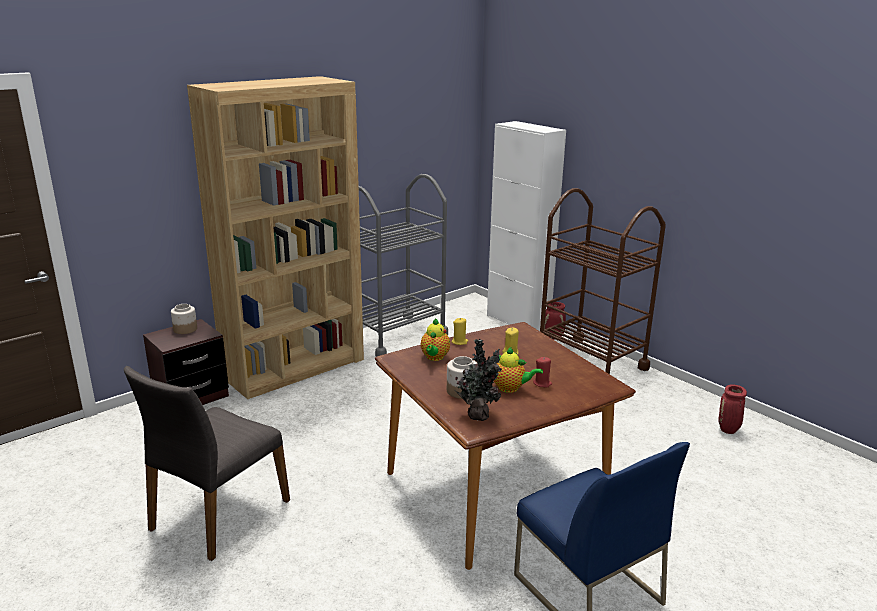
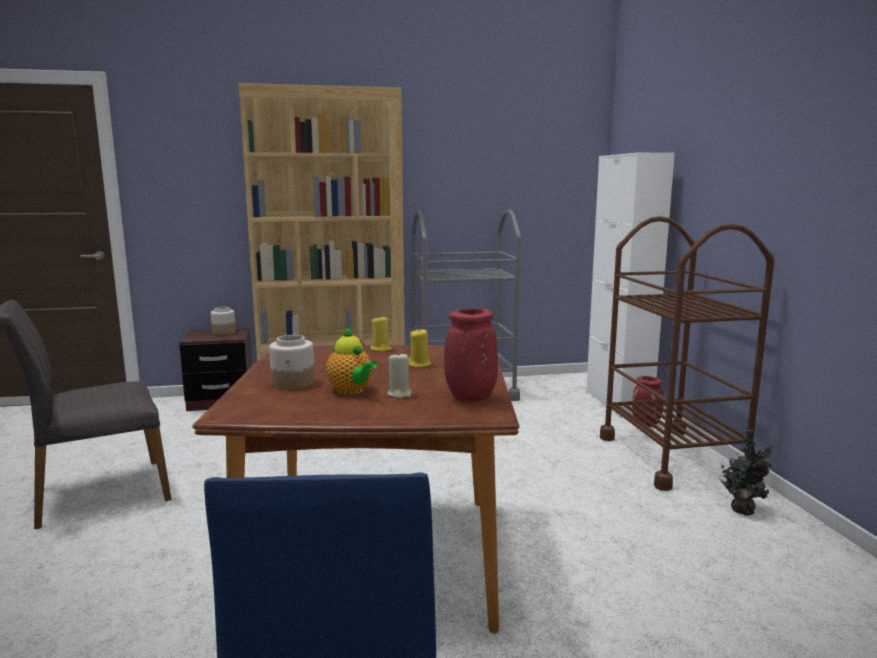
camera: 30 degrees right, 10 degrees down
teapot [421,318,450,361] -> none
potted plant [454,339,502,421] -> potted plant moved to [719,430,772,516]
red candle [533,357,552,388] -> beige candle [387,352,412,398]
red vase [718,384,747,434] -> red vase moved to [444,308,498,402]

